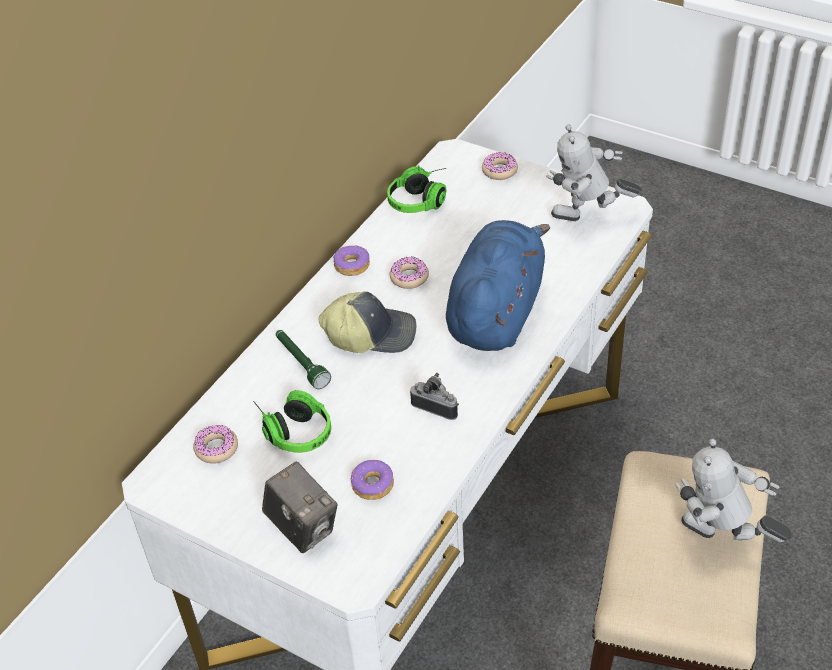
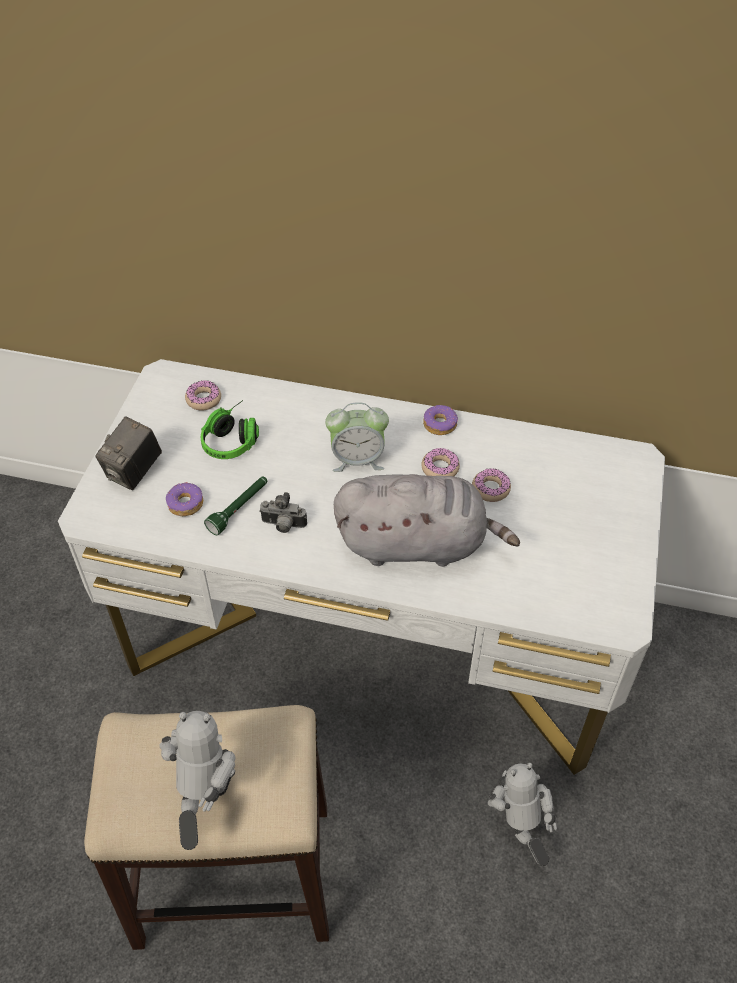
camera: 70 degrees right, 5 degrees up
green flashlight [276,330,331,389] -> green flashlight moved to [204,476,267,535]
cap [319,291,416,353] -> alarm clock [325,402,389,472]
headphones [387,165,446,213] -> none
camera [410,373,459,420] -> camera turned 90 degrees clockwise [259,492,307,533]
blue plush toy [446,220,550,351] -> grey plush toy [334,474,520,567]
donut [482,152,518,180] -> donut moved to [472,468,511,502]
toy robot [546,125,642,221] -> toy robot moved to [488,763,557,866]

